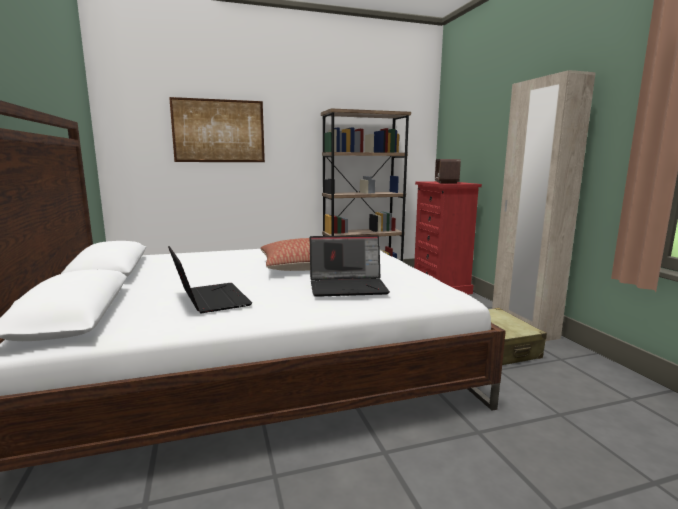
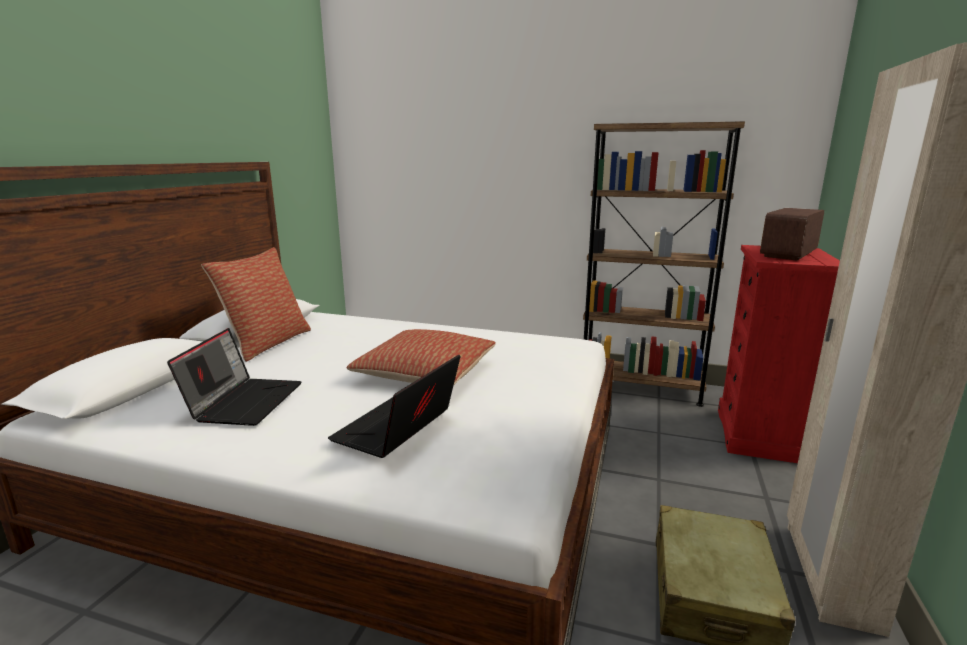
camera: 35 degrees right, 5 degrees up
picture [169,97,265,162] -> none
laptop [310,235,390,297] -> laptop turned 90 degrees clockwise [328,355,460,458]
none -> pillow [202,247,311,362]

